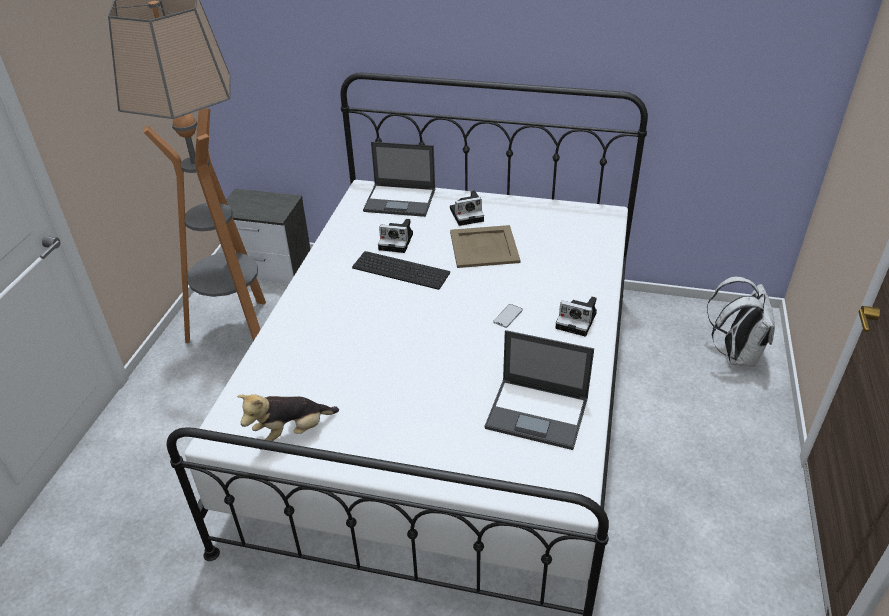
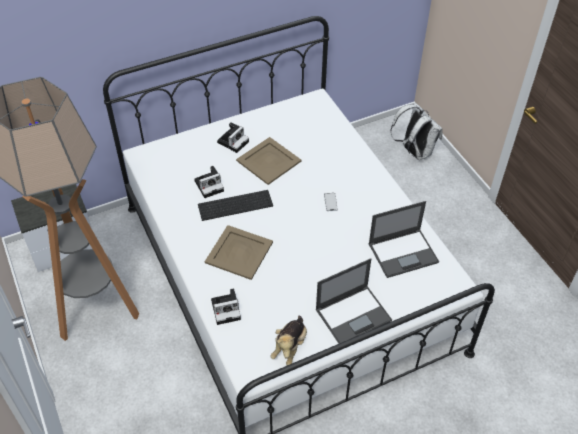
camera: 40 degrees left, 10 degrees up
laptop [363,142,435,217] -> laptop moved to [316,258,392,344]
camera [555,297,597,337] -> camera moved to [211,288,241,325]
none -> beige tray [205,225,273,280]

